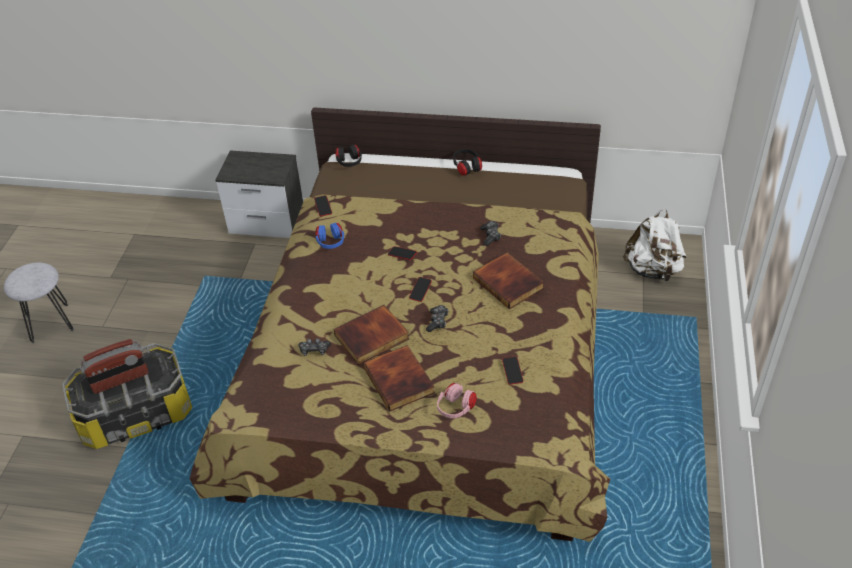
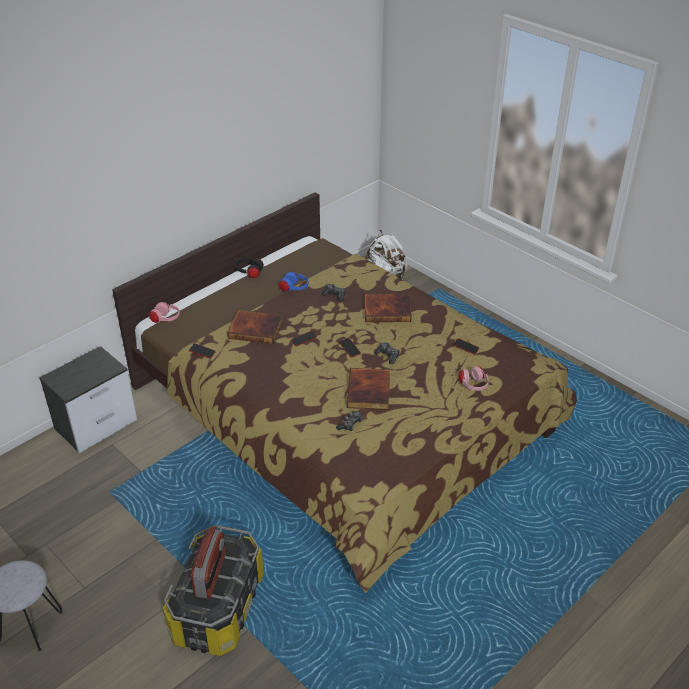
camera: 55 degrees left, 5 degrees down
blue headphones [316,223,344,249] -> blue headphones moved to [279,272,309,292]
black headphones [335,145,362,167] -> pink headphones [149,302,180,323]
book [363,345,435,411] -> book moved to [227,310,283,344]

